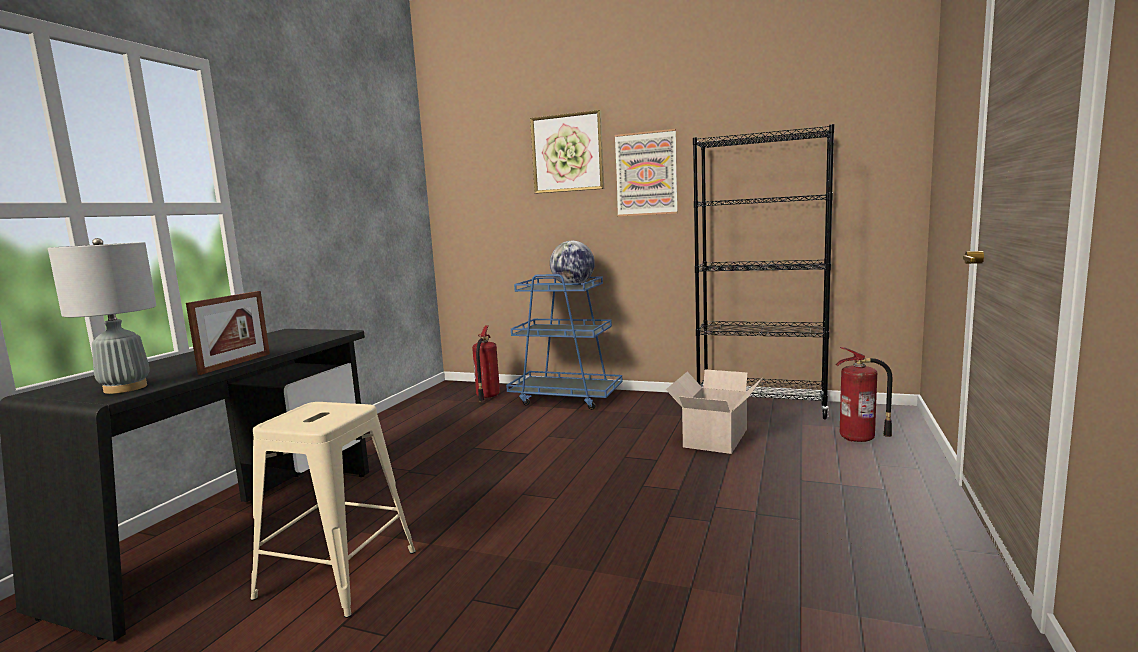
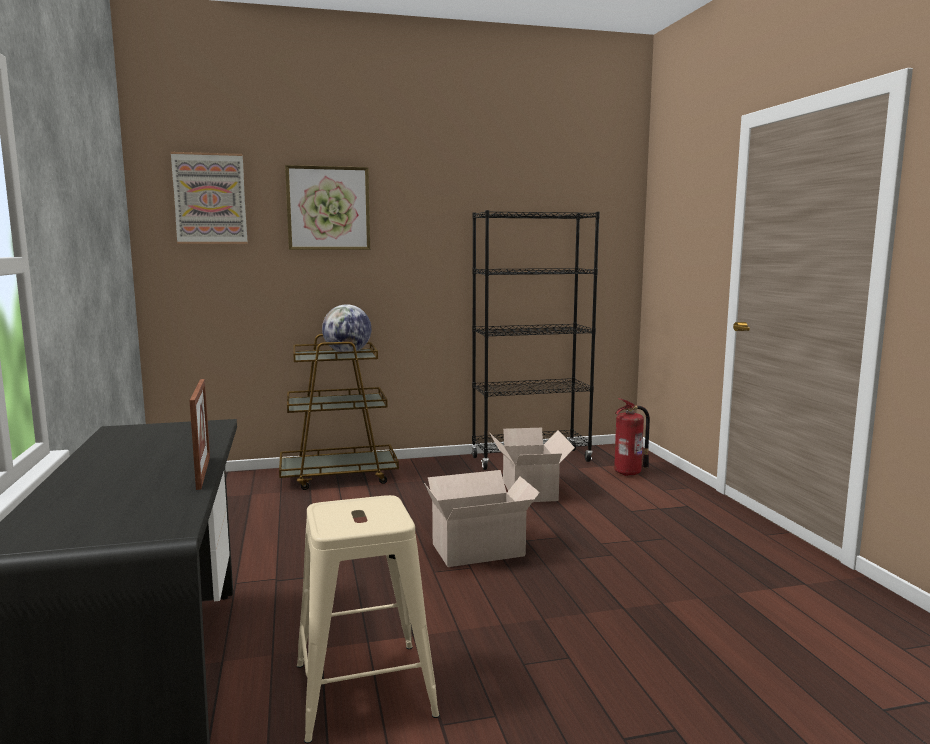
camera: 35 degrees left, 0 degrees up
grey table lamp [48,238,157,394] -> none
fire extinguisher [472,325,500,402] -> none
blue cart [506,274,623,410] -> brown cart [279,334,399,490]
picture [615,129,678,216] -> picture moved to [171,152,248,244]
none -> cardboard box [424,470,540,567]

